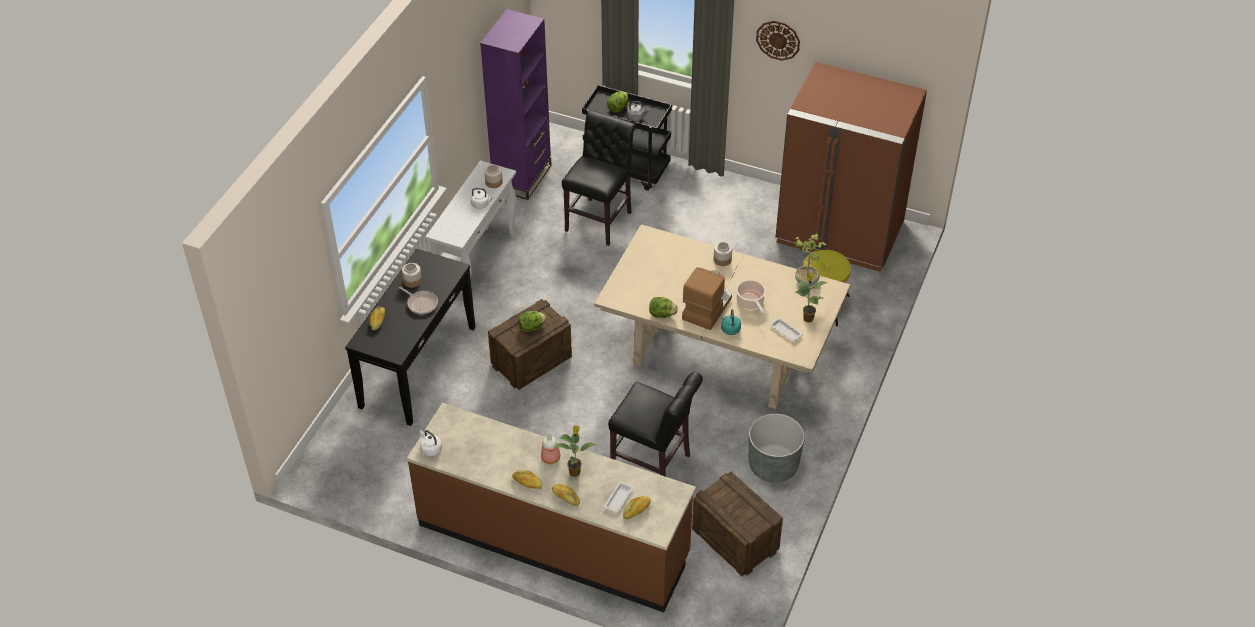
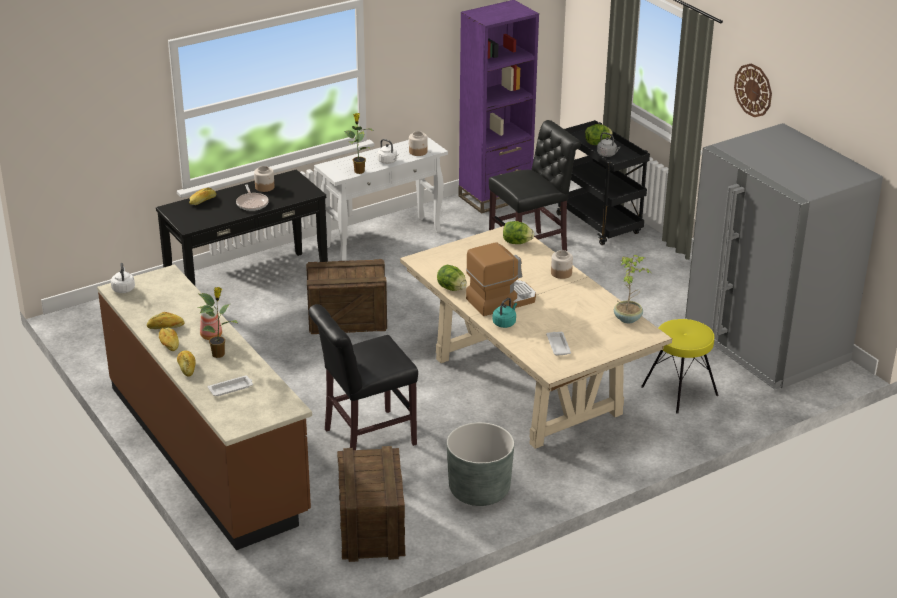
camera: 35 degrees right, 15 degrees down
lettuce [518,311,546,332] -> lettuce moved to [503,221,534,244]
black chair [608,372,703,477] -> black chair turned 90 degrees clockwise [309,304,418,450]
bread [623,496,651,519] -> bread moved to [147,312,185,329]
cooking pot [736,279,766,314] -> none
brown fridge [775,62,927,272] -> grey fridge [685,123,883,390]
potted plant [795,273,827,322] -> potted plant moved to [344,113,373,174]

